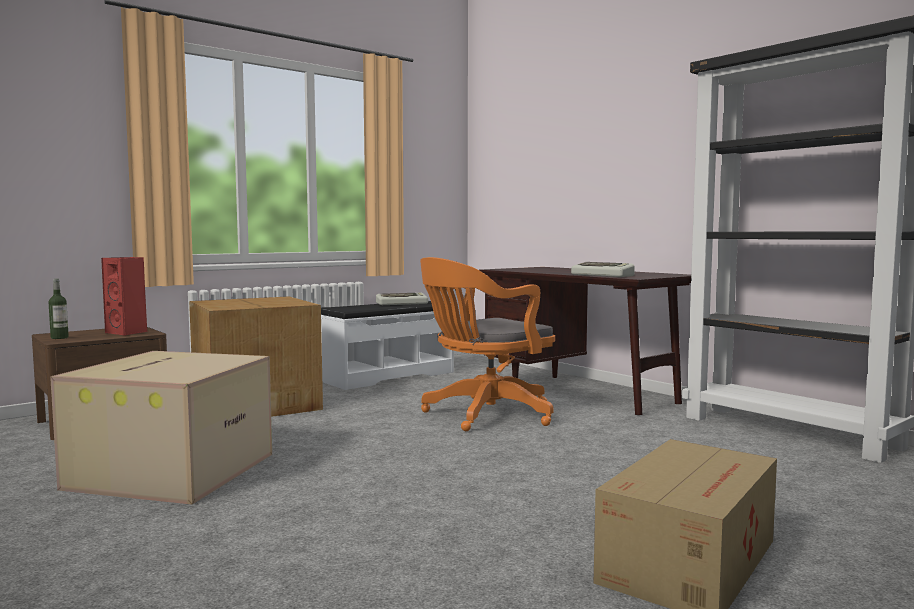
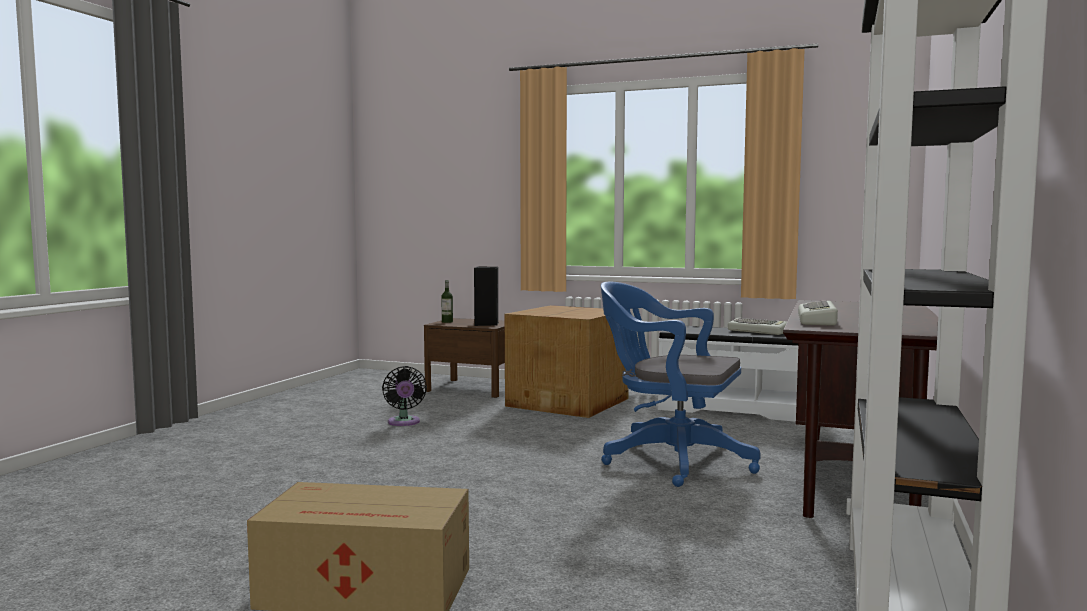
camera: 60 degrees right, 0 degrees up
cardboard box [50,351,272,505] -> black fan [382,366,427,426]
red speaker [101,257,147,336] -> black speaker [474,266,498,326]
orange office chair [420,257,555,431] -> blue office chair [601,282,760,487]

